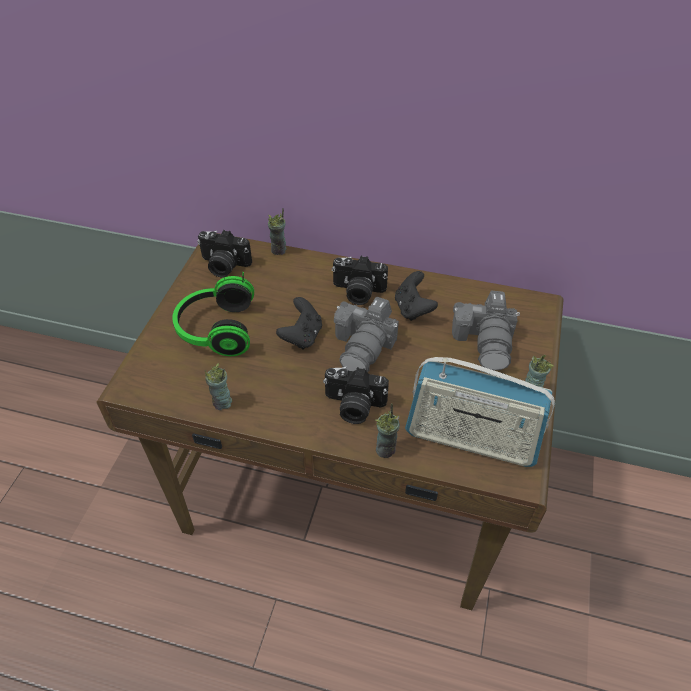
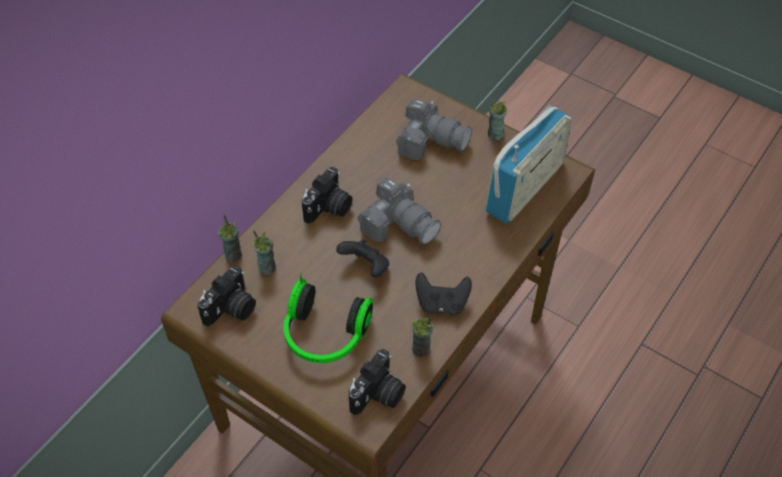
camera: 70 degrees left, 5 degrees up
camera [323,367,389,424] -> camera moved to [348,349,406,415]
cup [375,403,400,458] -> cup moved to [253,230,276,275]
black game controller [395,271,438,321] -> black game controller moved to [415,272,472,315]

